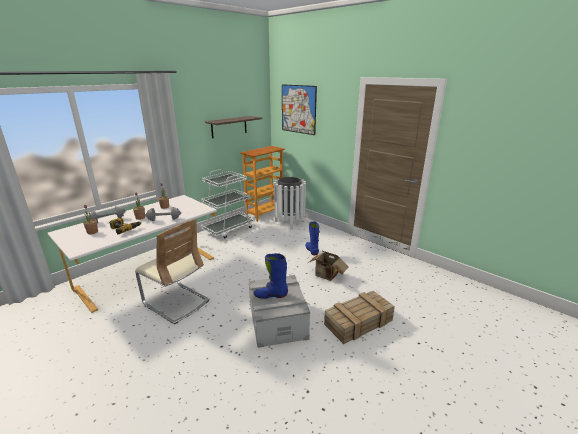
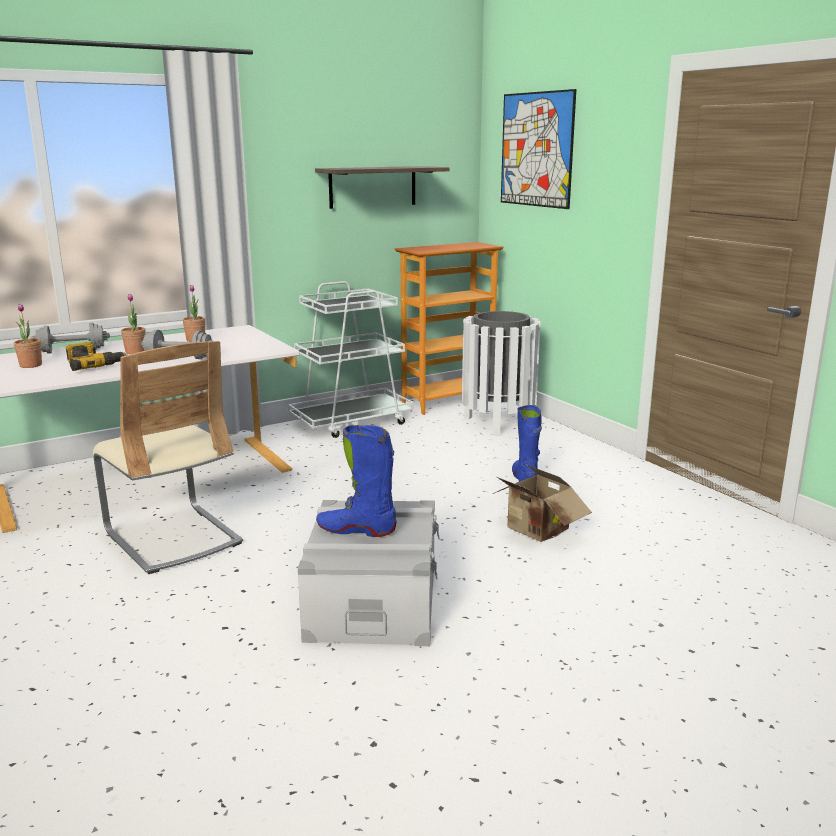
camera: 15 degrees right, 5 degrees down
crate [324,290,395,344] -> none

